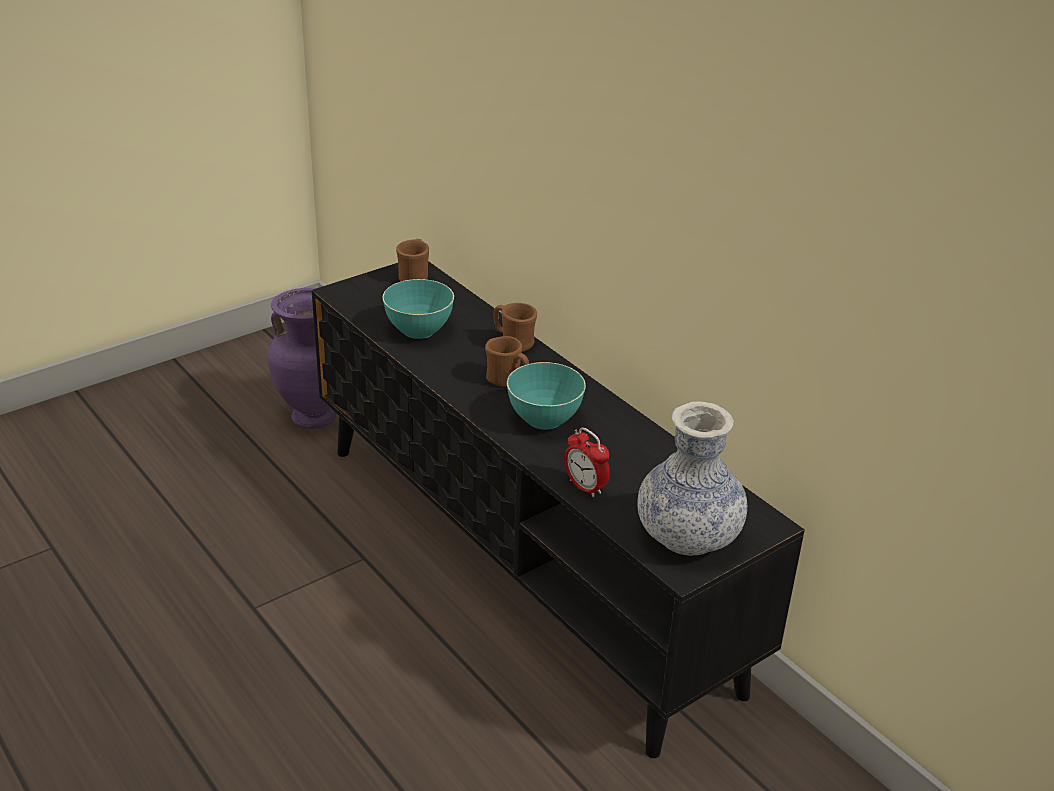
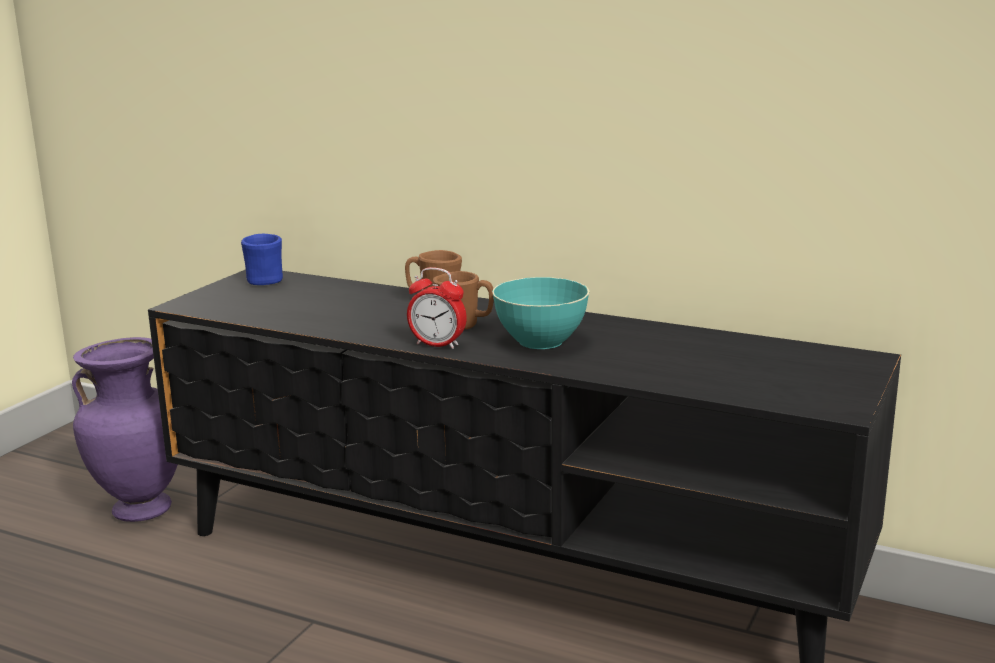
camera: 25 degrees left, 15 degrees down
turquoise bowl [382,279,454,339] -> none
brown mug [396,239,429,281] -> blue mug [241,234,283,285]
alarm clock [564,427,610,498] -> alarm clock moved to [407,267,467,349]
vase [637,402,747,556] -> none

